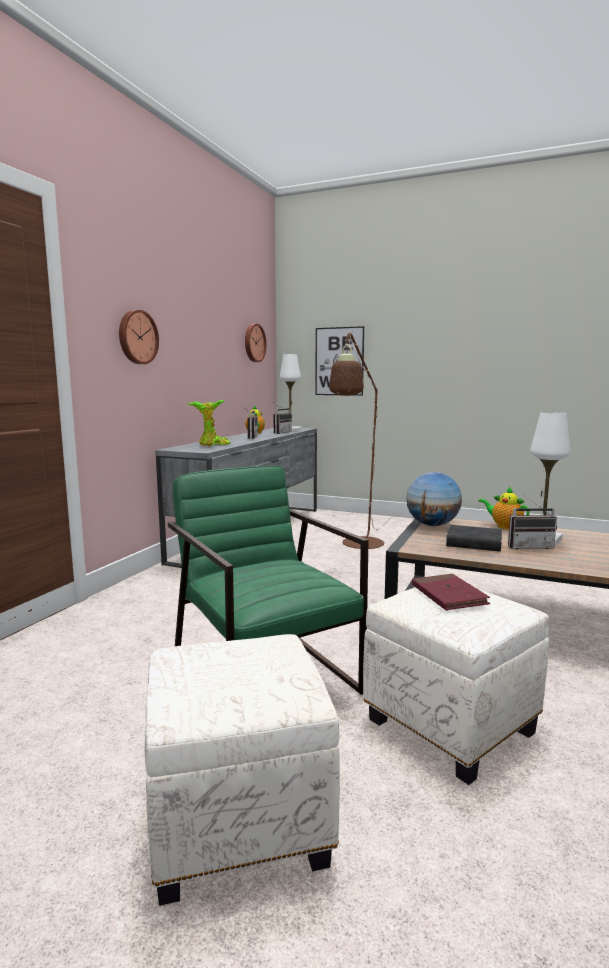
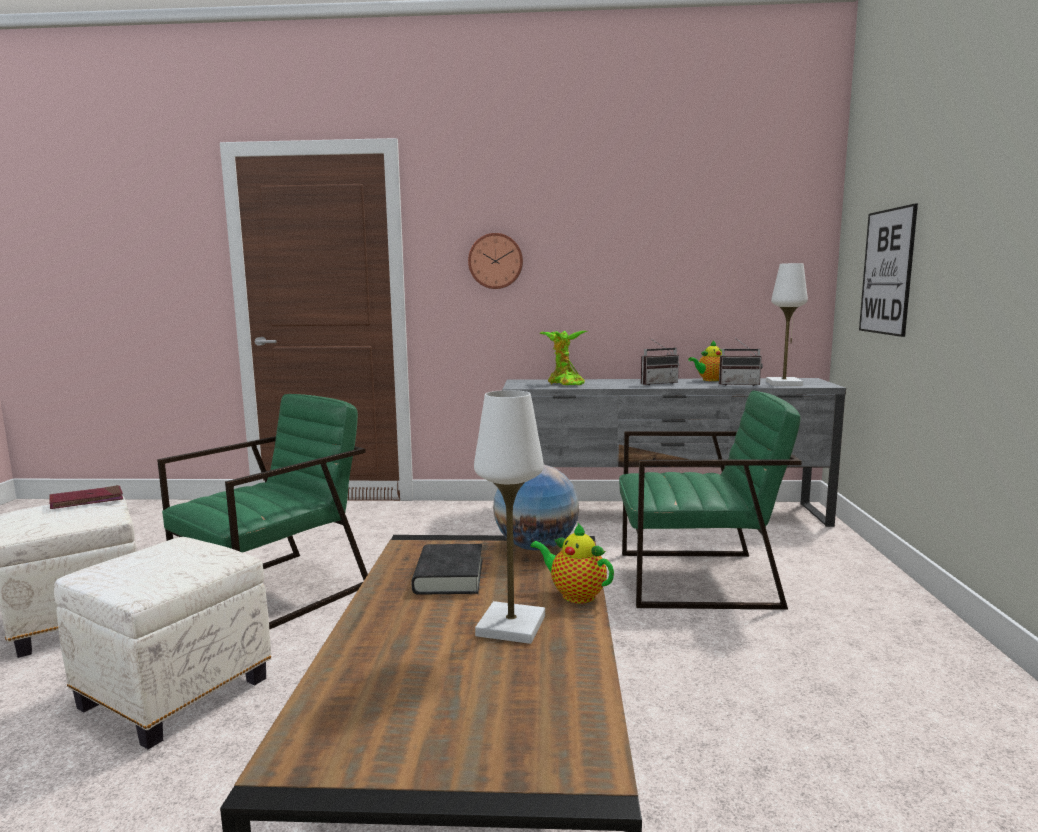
camera: 70 degrees right, 0 degrees up
wall clock [245,324,267,362] -> none
brown floor lamp [329,331,393,549] -> green armchair [619,391,802,610]
red book [412,574,490,610] -> red book moved to [49,485,123,509]
teapot [478,487,530,529] -> teapot turned 75 degrees counterclockwise [530,523,614,604]
radio [508,494,557,549] -> none

